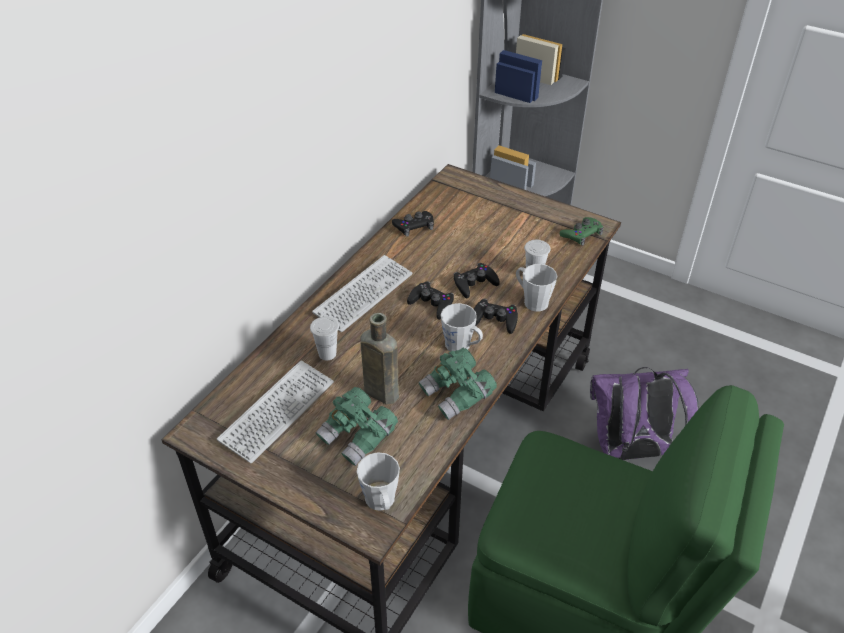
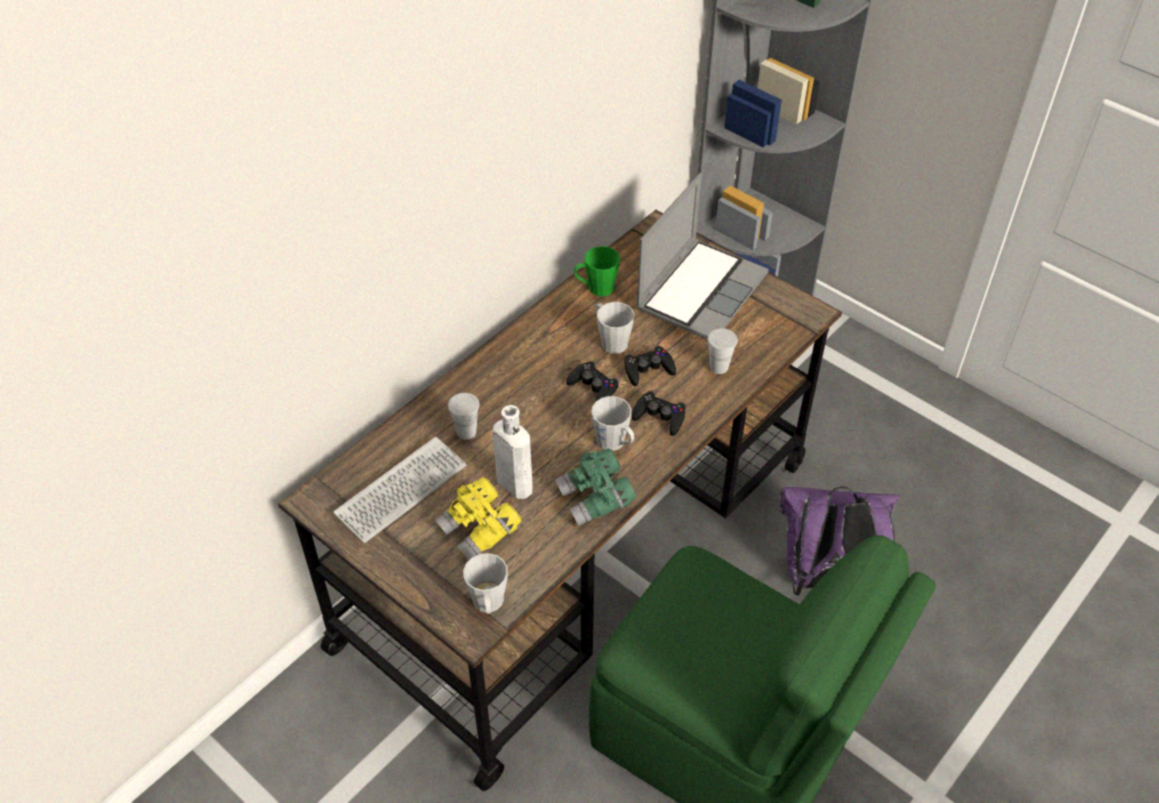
camera: 10 degrees right, 5 degrees up
keyboard [312,255,413,332] -> none
green binoculars [316,387,398,466] -> yellow binoculars [435,477,521,561]
brown bottle [360,313,399,404] -> white bottle [492,405,533,499]
black game controller [392,211,434,237] -> green mug [574,246,620,297]
grey mug [516,264,557,312] -> grey mug moved to [595,302,634,354]
green game controller [560,217,604,246] -> none
none -> laptop [636,173,769,340]

